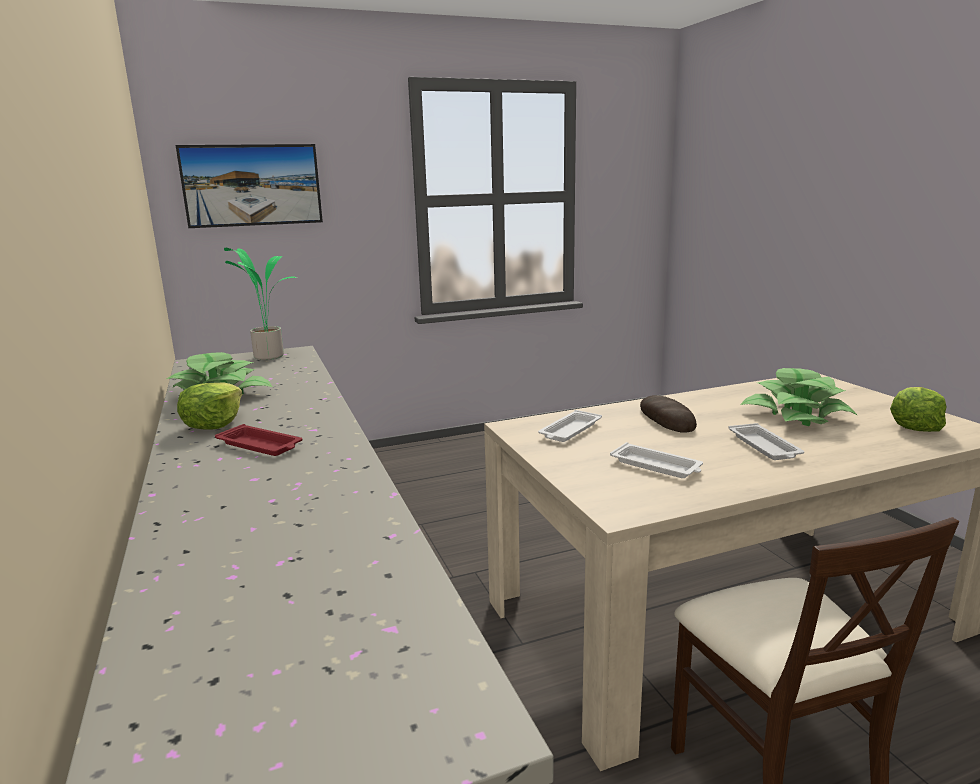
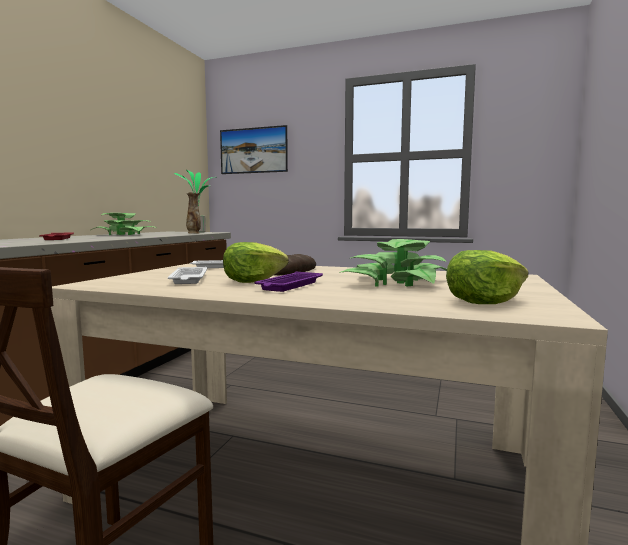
camera: 40 degrees right, 10 degrees down
lettuce [177,382,242,430] -> lettuce moved to [223,242,289,283]
white tray [729,423,804,460] -> purple tray [254,272,323,292]
none -> vase [186,192,201,233]

